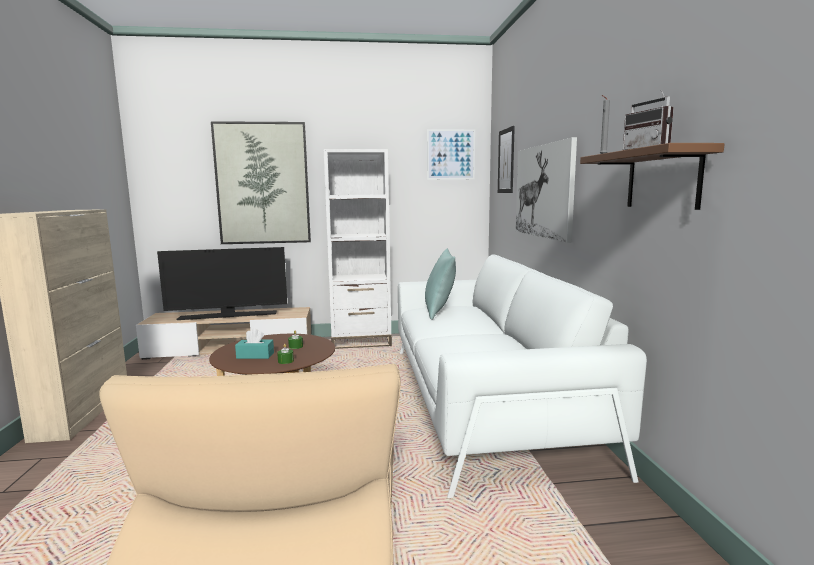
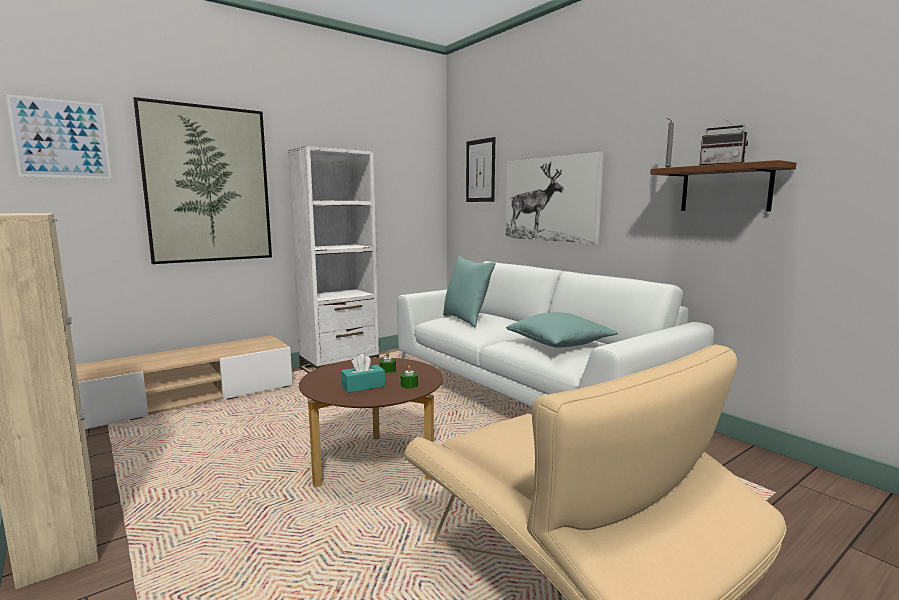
camera: 30 degrees left, 0 degrees up
television [157,247,287,320] -> none
picture [427,129,475,180] -> picture moved to [6,94,112,179]
none -> turquoise pillow [506,312,618,348]

